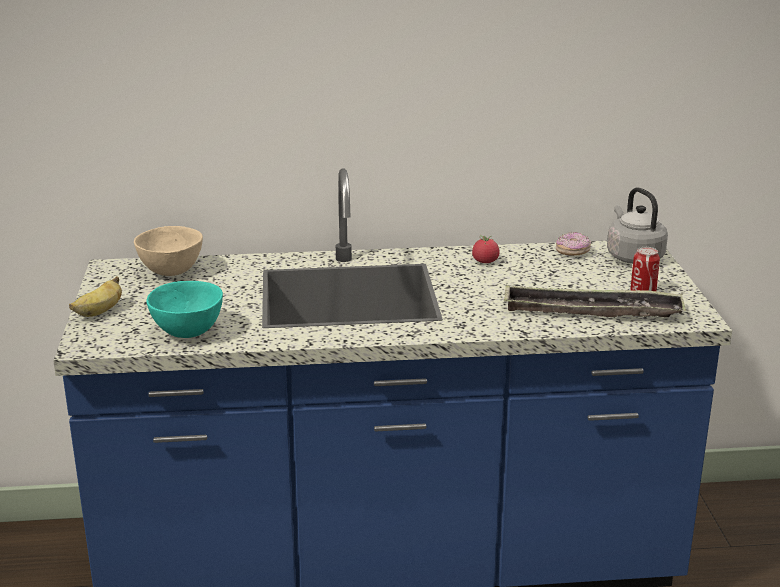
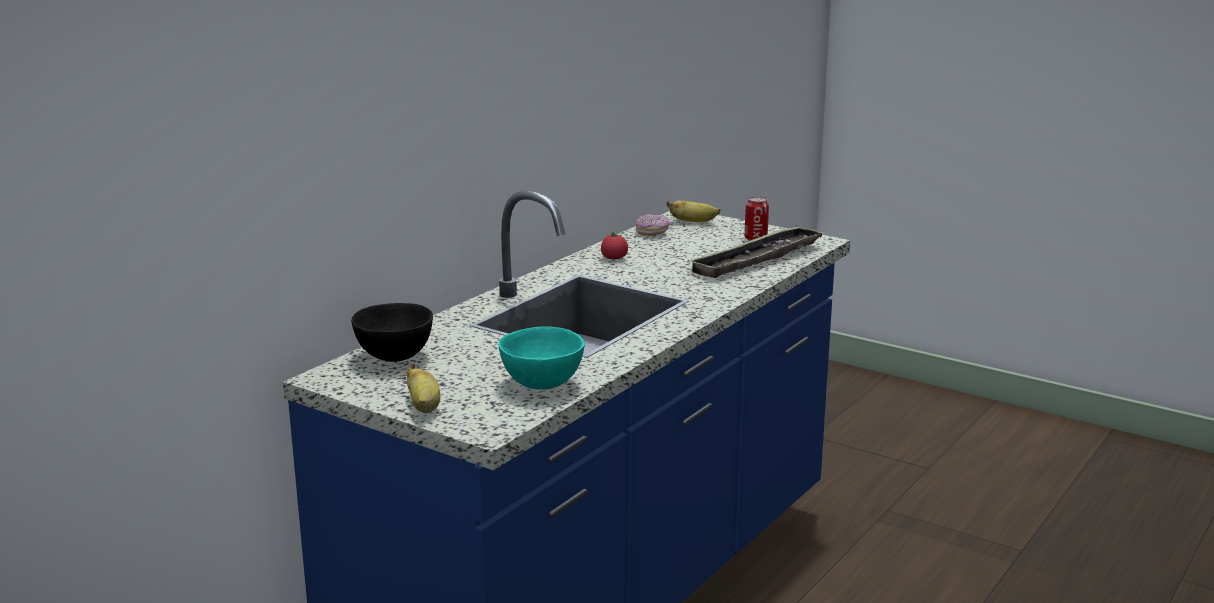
camera: 50 degrees left, 5 degrees down
beige bowl [134,226,203,276] -> black bowl [351,303,433,362]
grey kettle [607,187,668,264] -> banana [667,200,720,222]

